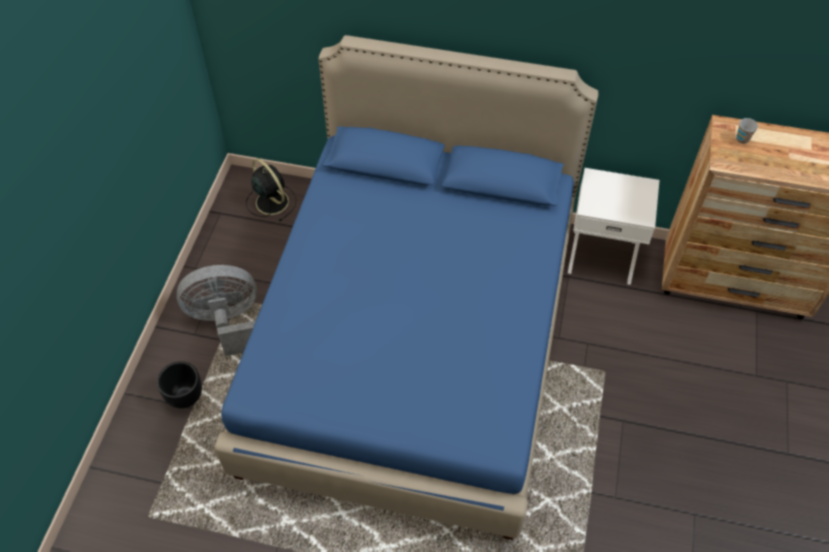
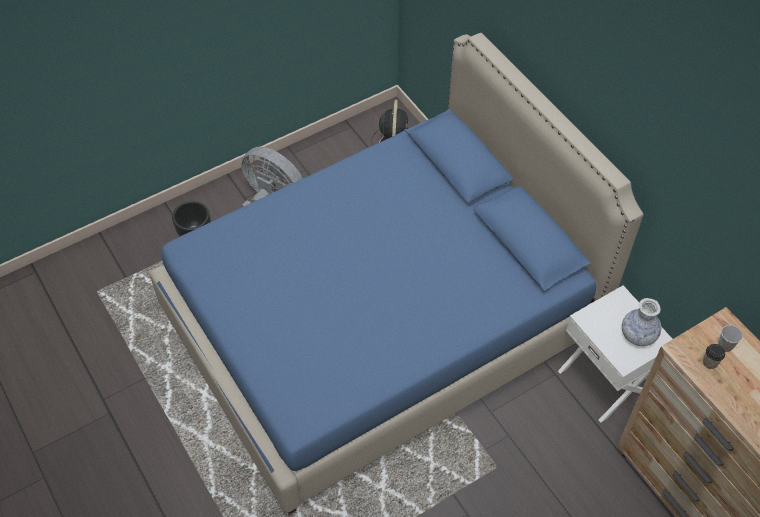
camera: 45 degrees right, 0 degrees up
none -> vase [622,298,661,346]
none -> cup [703,344,725,369]

